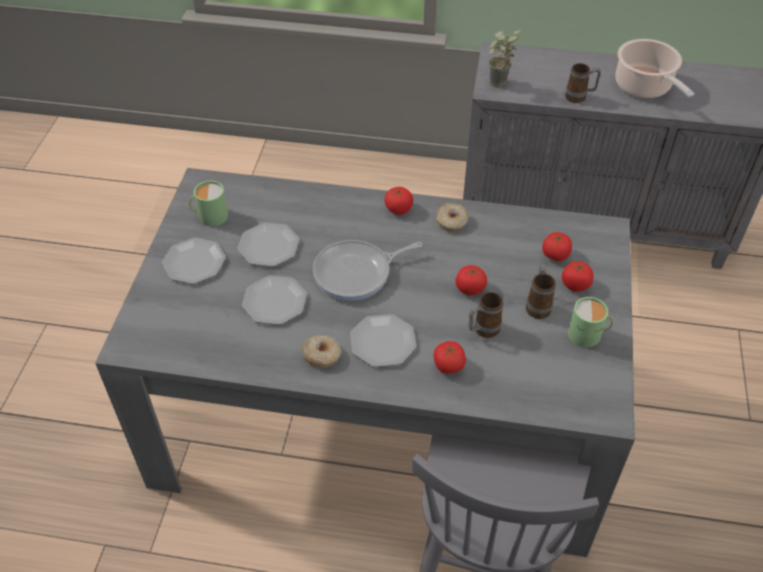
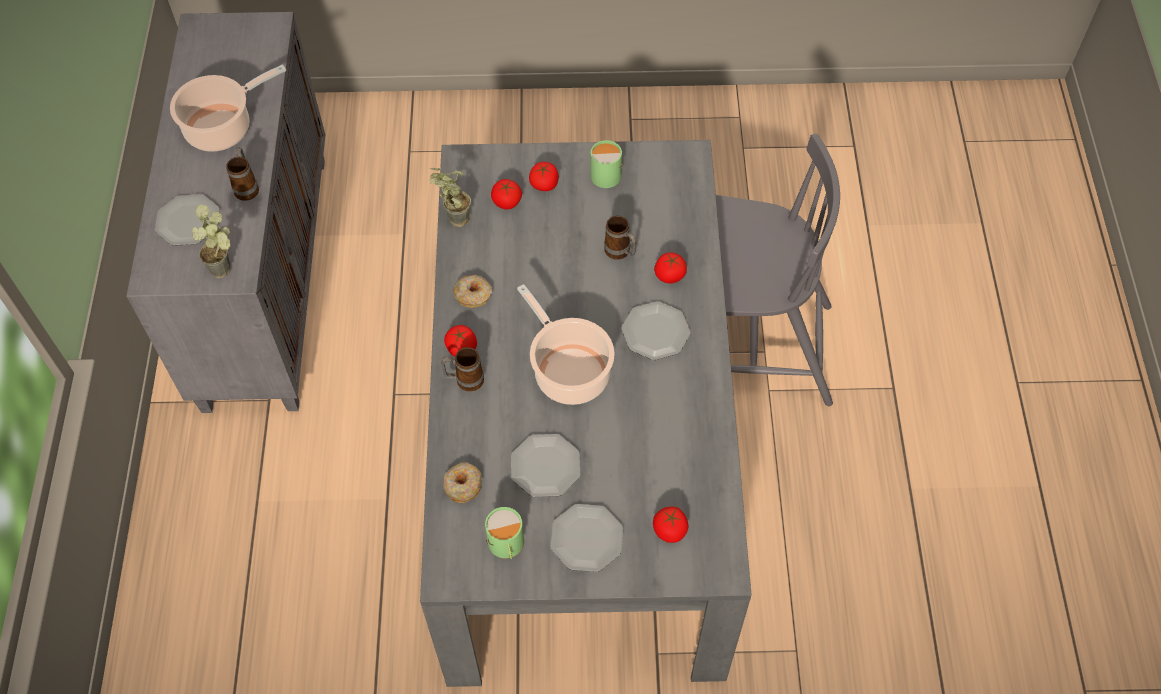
camera: 100 degrees left, 10 degrees up
plate [242,276,307,325] -> plate moved to [155,194,220,246]
donut [302,335,341,368] -> donut moved to [443,462,482,503]
frying pan [313,240,422,301] -> cooking pot [517,284,615,405]
tomato [455,265,487,295] -> tomato moved to [653,506,688,543]
mug [526,264,556,319] -> mug moved to [441,347,484,392]
none -> potted plant [429,168,471,227]

